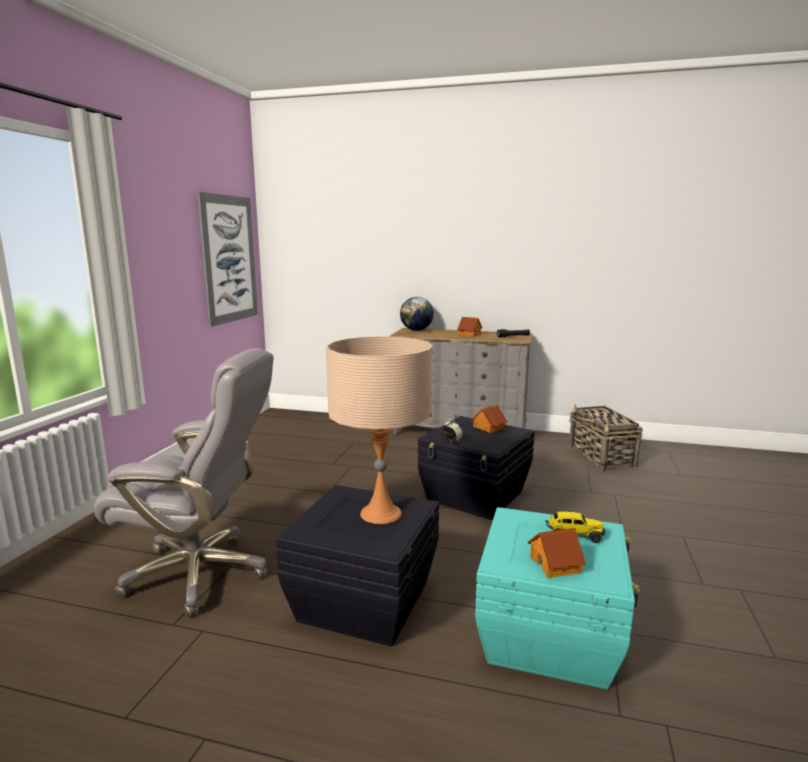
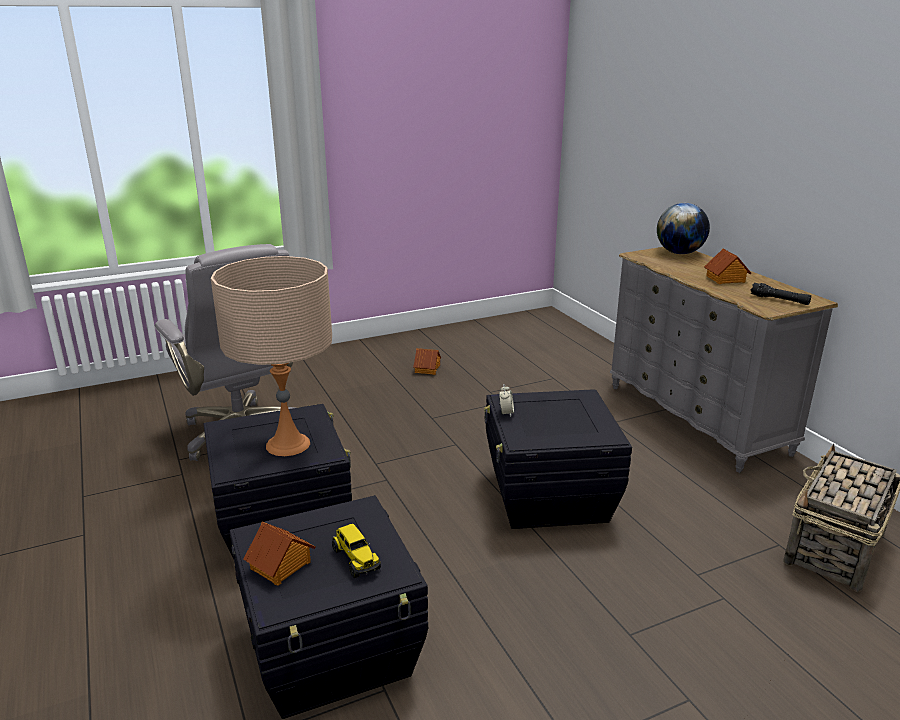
camera: 50 degrees right, 10 degrees up
picture [197,192,258,327] -> none
toy house [471,405,507,433] -> toy house moved to [413,348,441,375]
turquoise storage box [475,507,640,690] -> black storage box [230,495,428,719]

